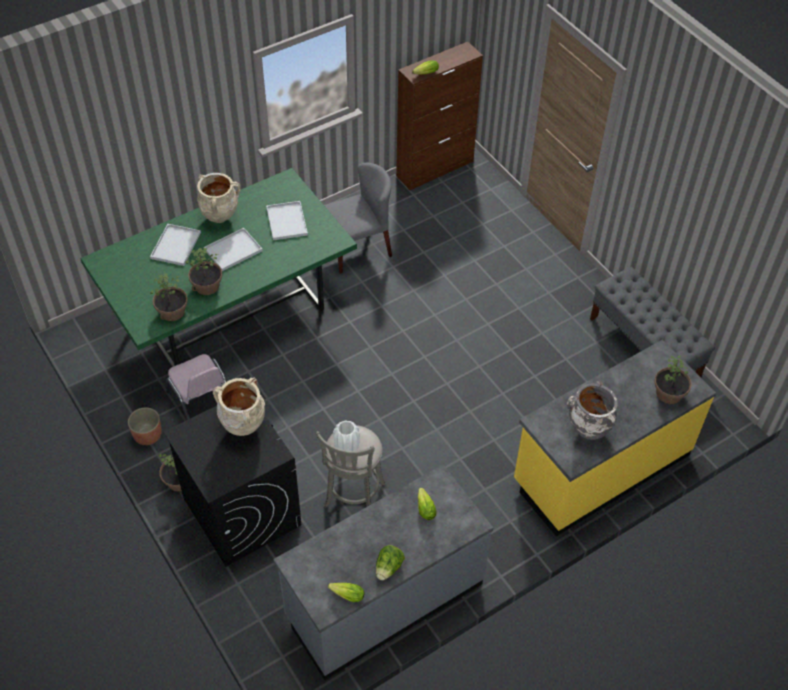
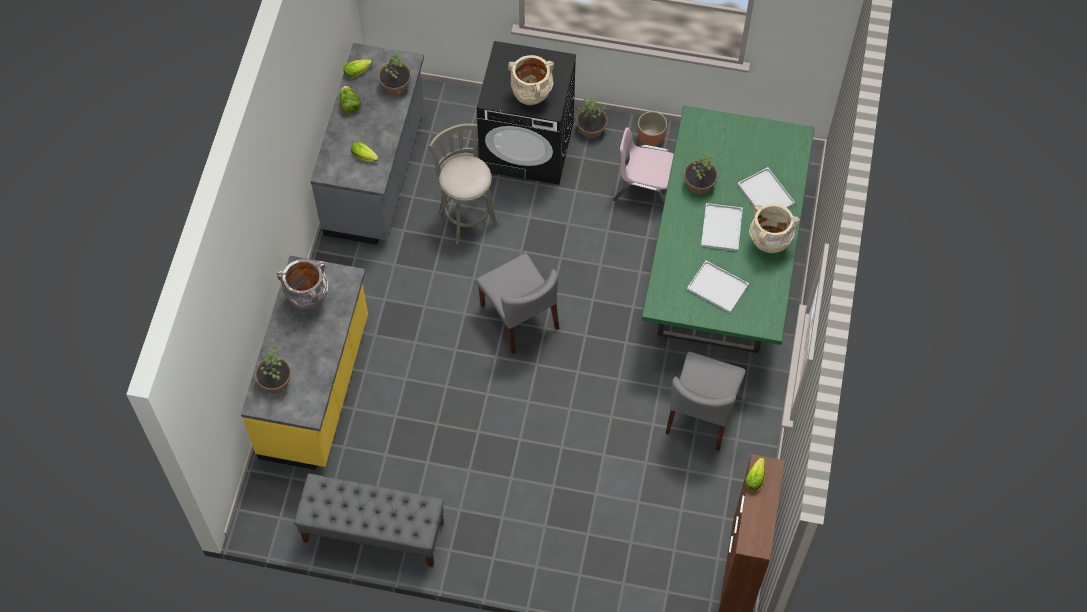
camera: 135 degrees right, 10 degrees up
potted plant [150,273,188,321] -> potted plant moved to [378,51,411,96]
white vase [333,420,360,451] -> none
none -> grey chair [476,253,559,354]

